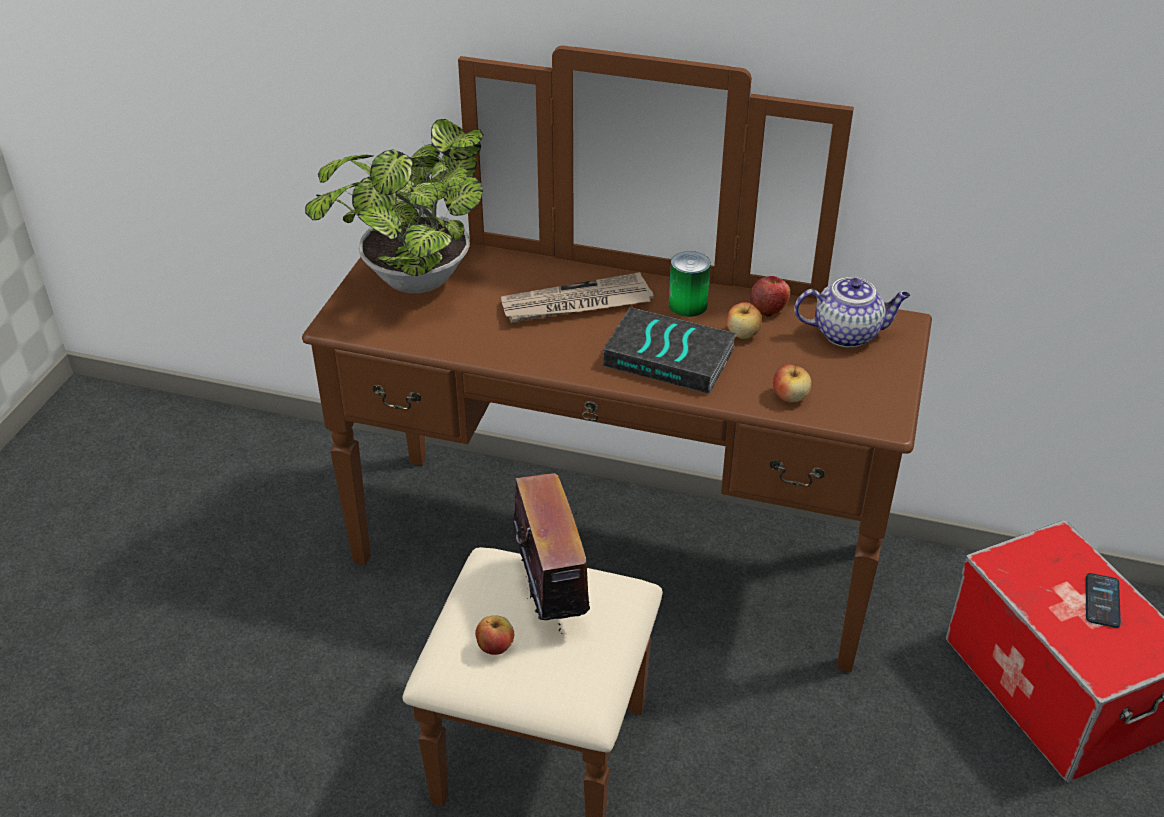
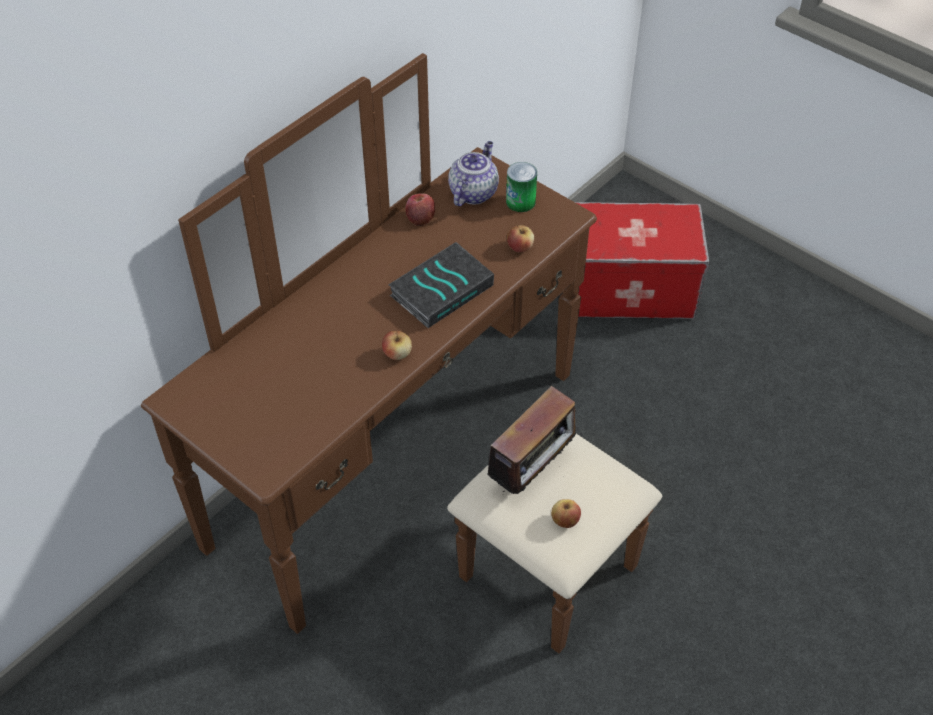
camera: 65 degrees left, 10 degrees up
potted plant [305,119,483,293] -> none
radio [500,473,607,634] -> radio turned 120 degrees clockwise [479,386,582,495]
newspaper [501,272,654,323] -> none
can [669,251,711,317] -> can moved to [506,162,537,212]
apple [727,302,762,339] -> apple moved to [382,331,412,360]
phone [1086,573,1121,628] -> none

